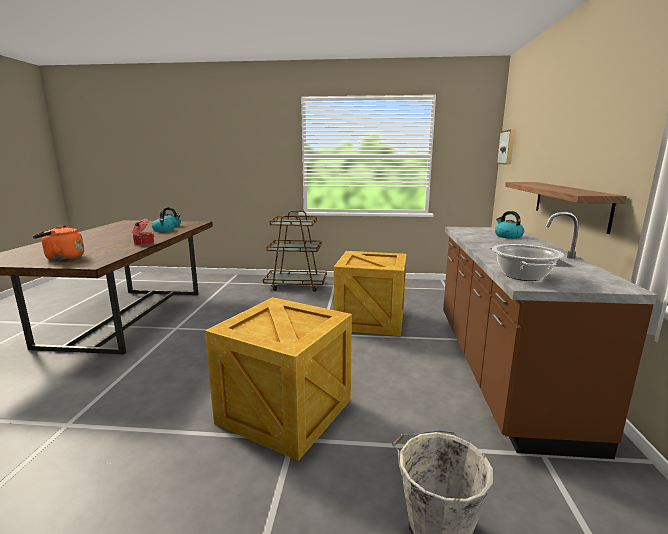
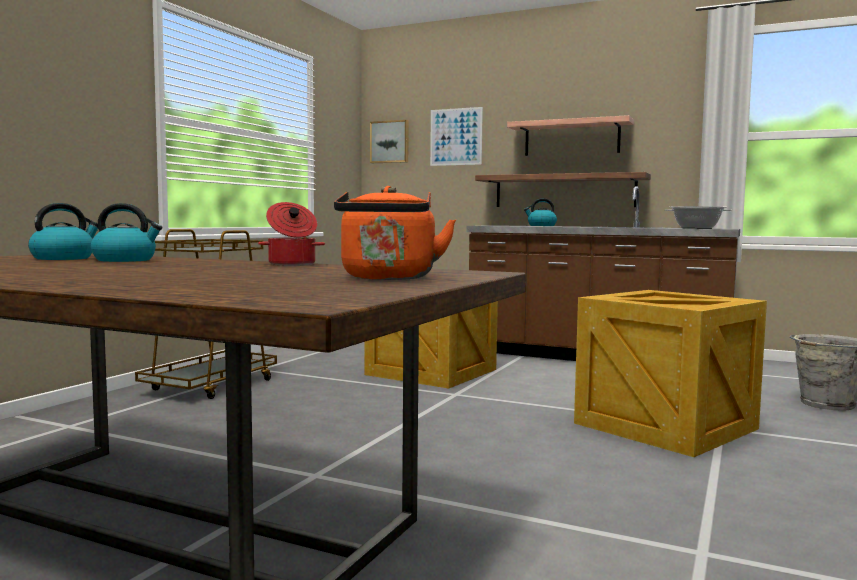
camera: 70 degrees left, 10 degrees down
none -> picture [430,107,483,166]
none -> shelf [507,115,634,156]

